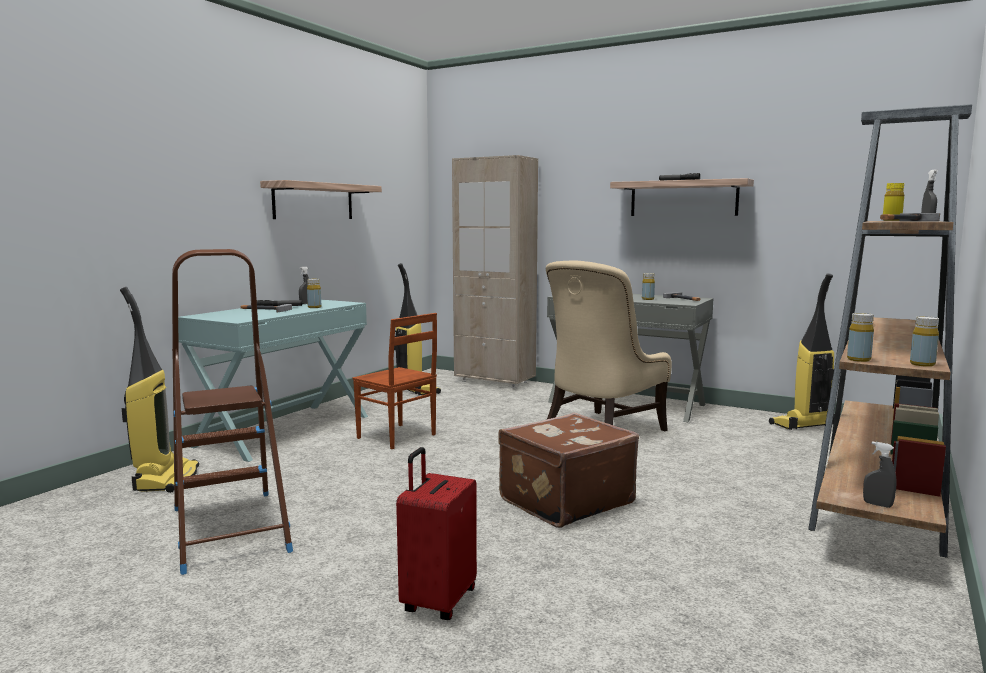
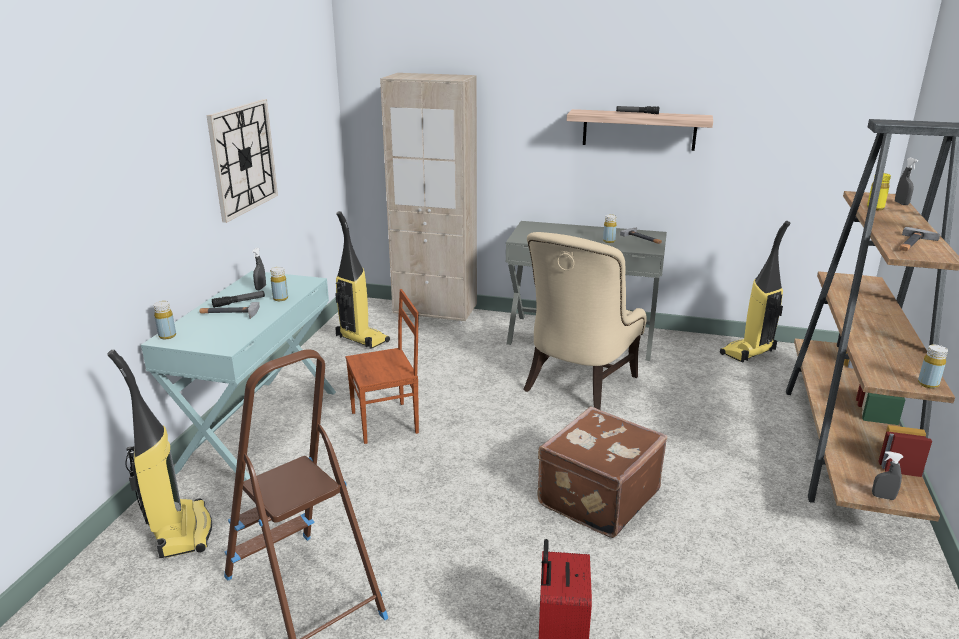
camera: 15 degrees left, 15 degrees up
shelf [260,180,382,219] -> wall clock [207,99,278,223]
brown chair [352,313,437,449] -> brown chair turned 45 degrees counterclockwise [345,289,419,444]
yellow bottle [847,313,874,362] -> yellow bottle moved to [153,301,176,339]

